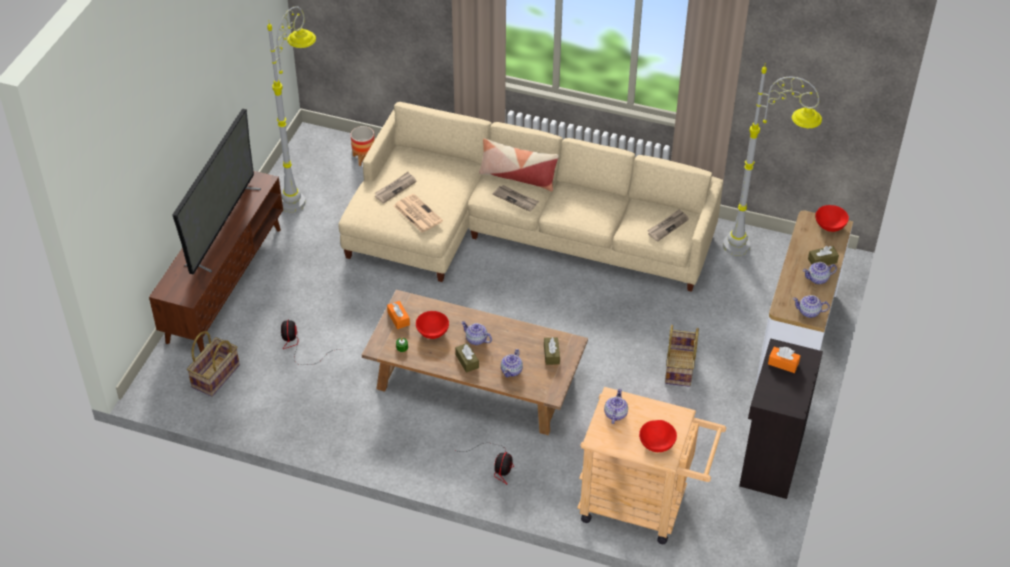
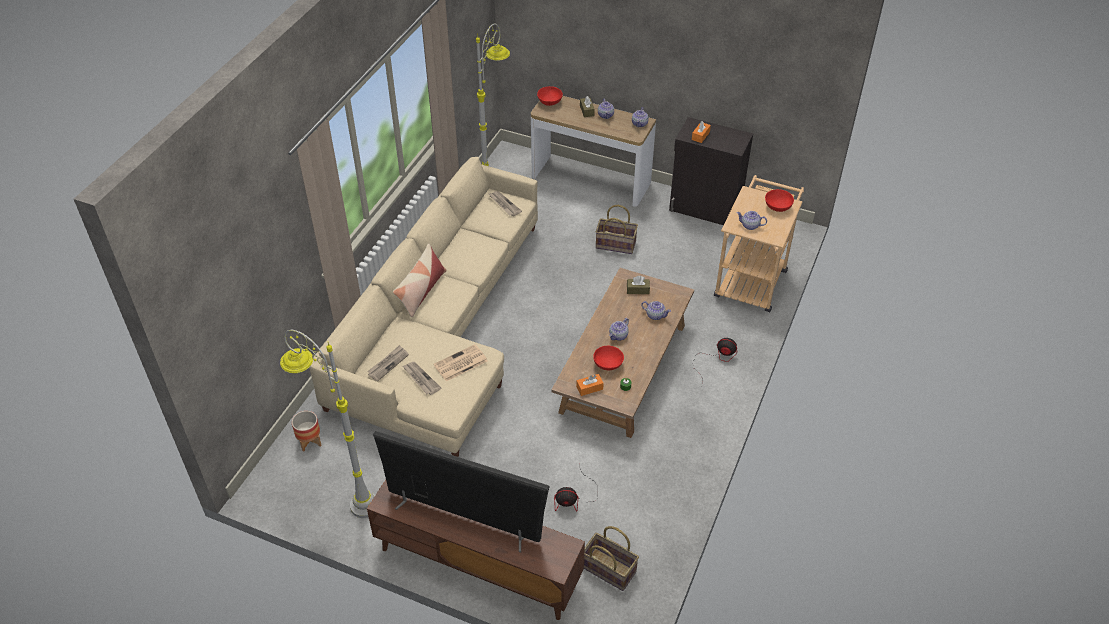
camera: 85 degrees left, 0 degrees up
brown tissue box [455,343,479,373] -> none
newspaper [493,185,539,212] -> newspaper moved to [367,345,409,382]

